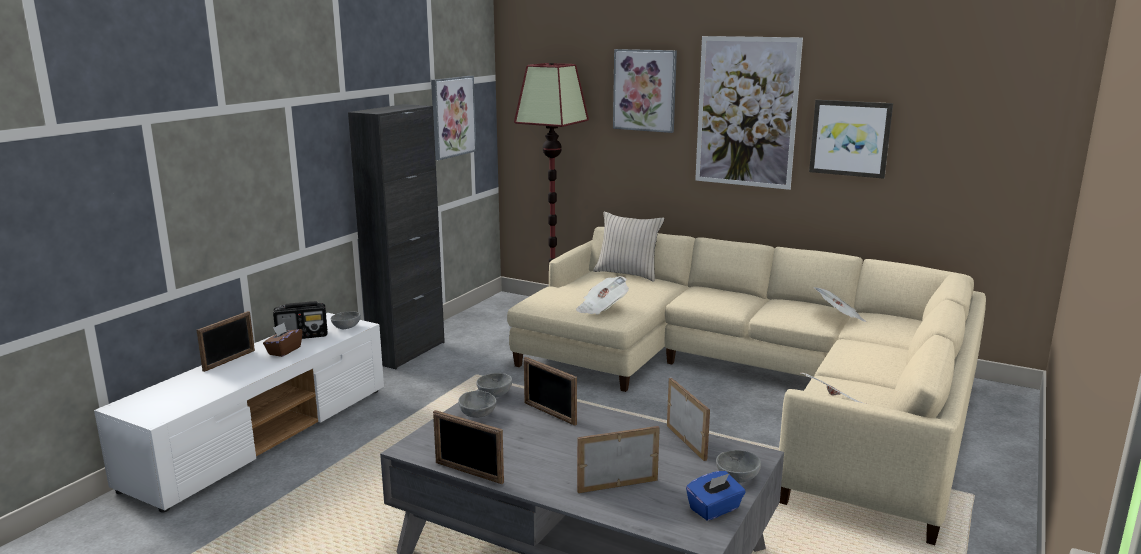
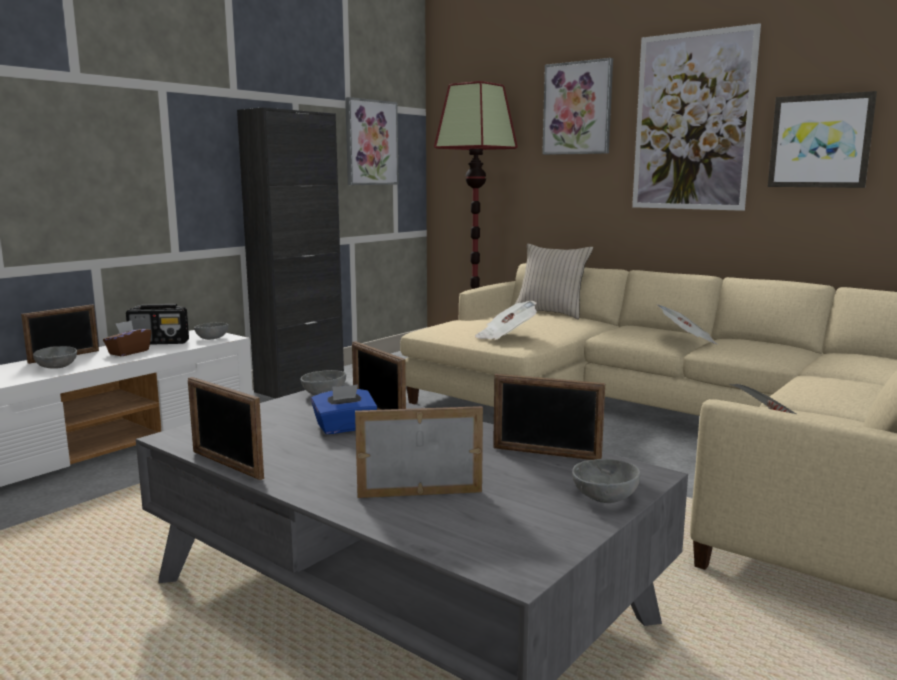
camera: 10 degrees right, 5 degrees down
grey bowl [458,391,497,418] -> grey bowl moved to [33,346,77,369]
picture frame [667,378,710,461] -> picture frame turned 120 degrees clockwise [493,374,605,460]
blue tissue box [686,471,746,521] -> blue tissue box moved to [311,385,377,434]
newspaper [813,287,866,322] -> newspaper moved to [656,304,718,345]

